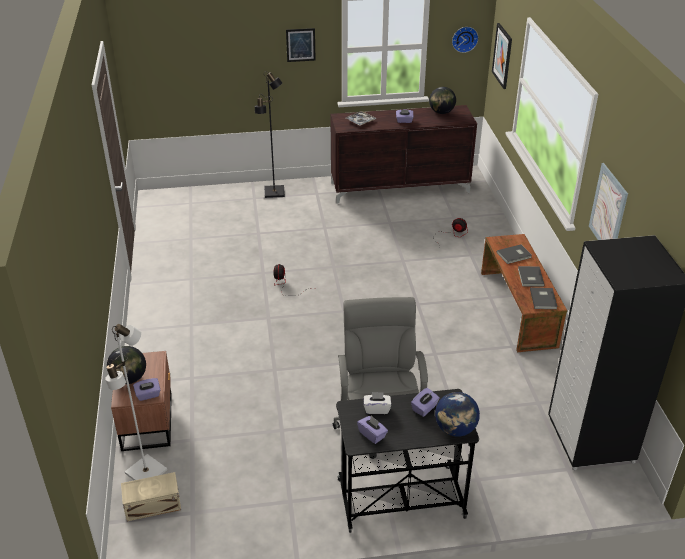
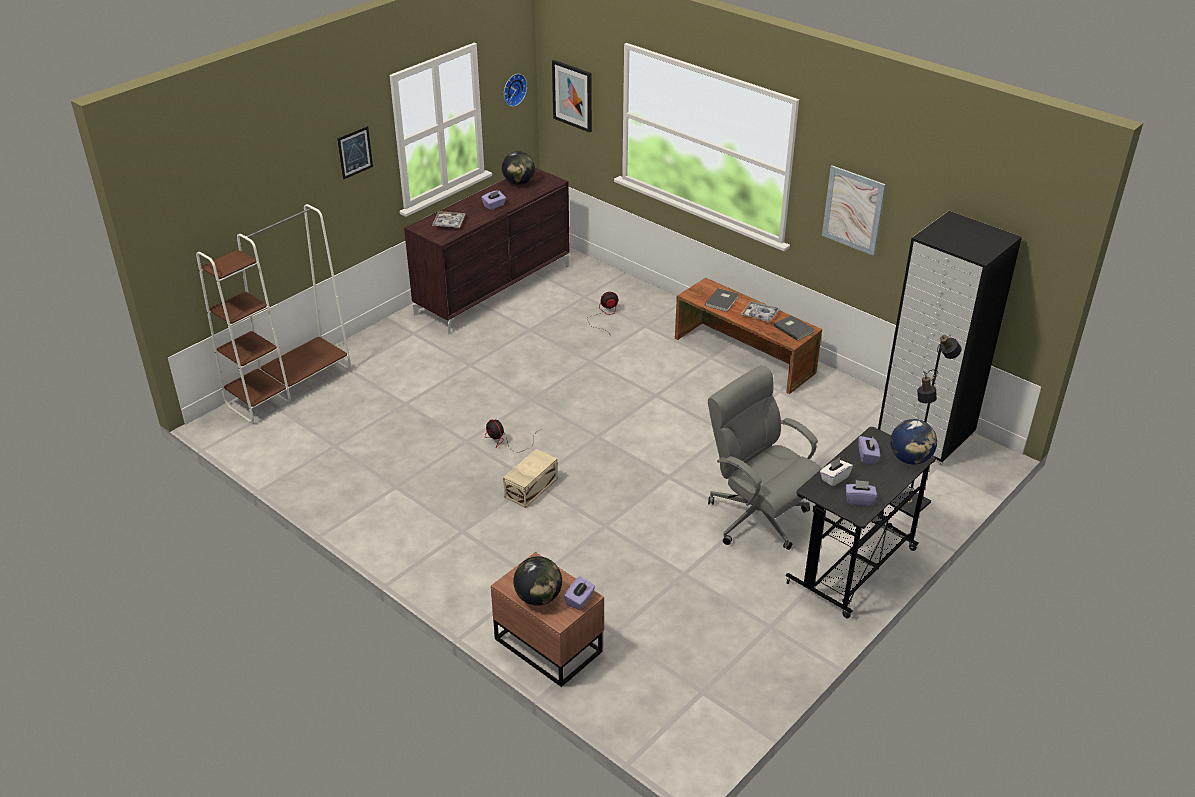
camera: 40 degrees left, 0 degrees up
white floor lamp [105,324,167,480] -> none
beige storage box [121,472,181,521] -> beige storage box moved to [503,449,558,508]
black floor lamp [255,71,285,198] -> black floor lamp moved to [889,335,962,518]
grey book [518,266,545,287] -> tray [741,301,780,323]
none -> brown clothes rack [196,204,351,423]

